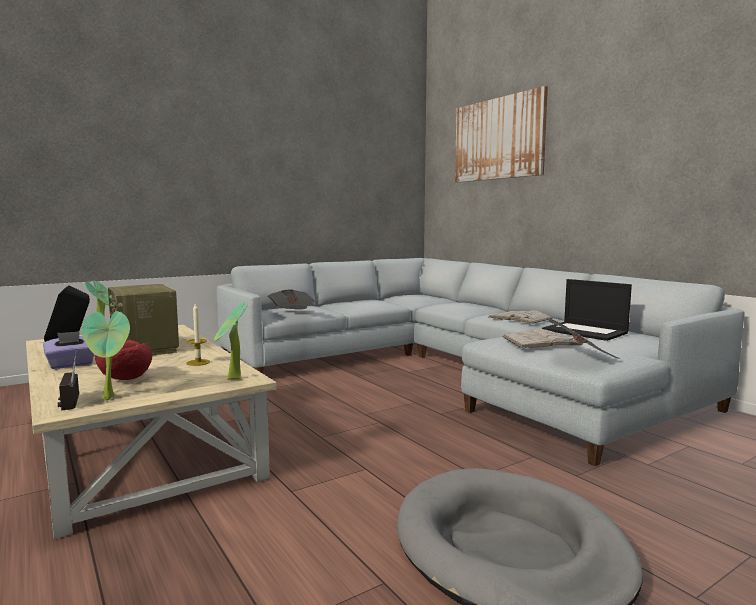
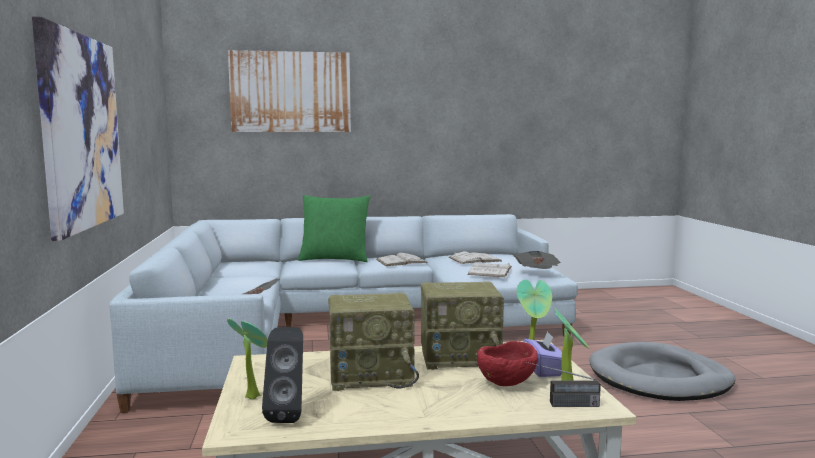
camera: 65 degrees left, 0 degrees up
purple tissue box [43,331,94,369] -> purple tissue box moved to [523,331,562,377]
candle [186,303,210,366] -> radio [421,282,504,370]
laptop [542,279,632,341] -> white book [449,251,502,264]
none -> picture [32,16,124,241]
none -> green pillow [298,195,370,262]

